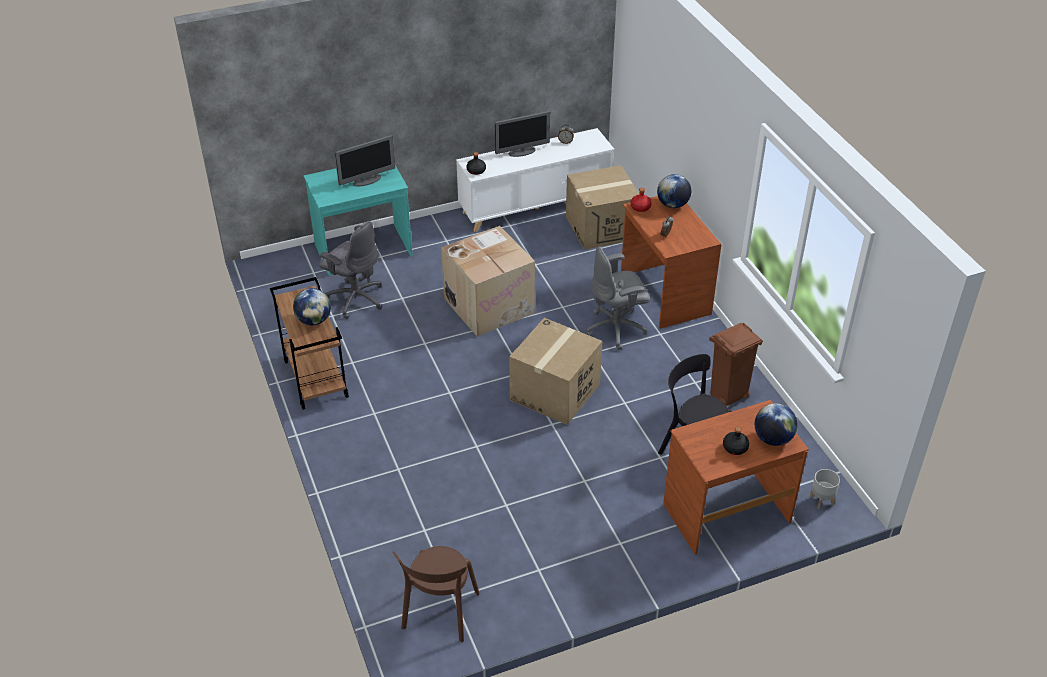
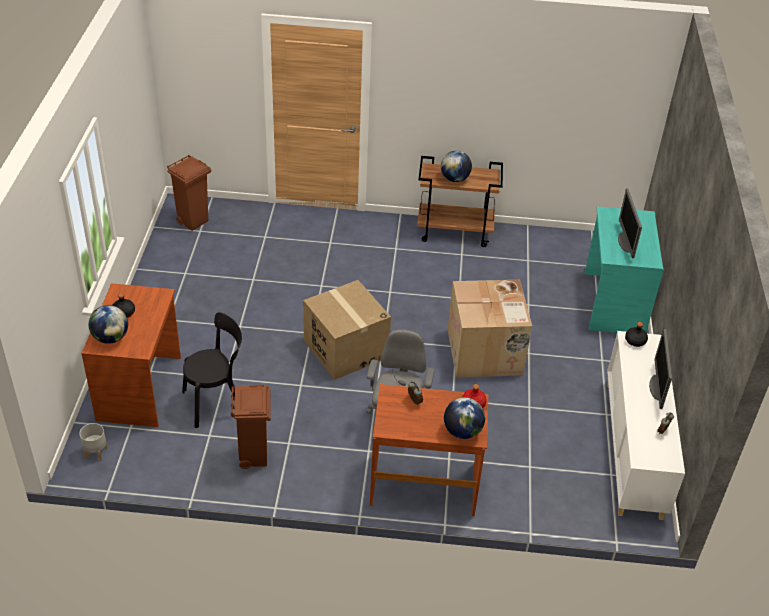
camera: 115 degrees right, 0 degrees up
grey office chair [319,221,382,319] -> none
brown chair [393,546,480,642] -> brown trash can [167,155,211,231]
cardboard box [566,165,639,250] -> none

